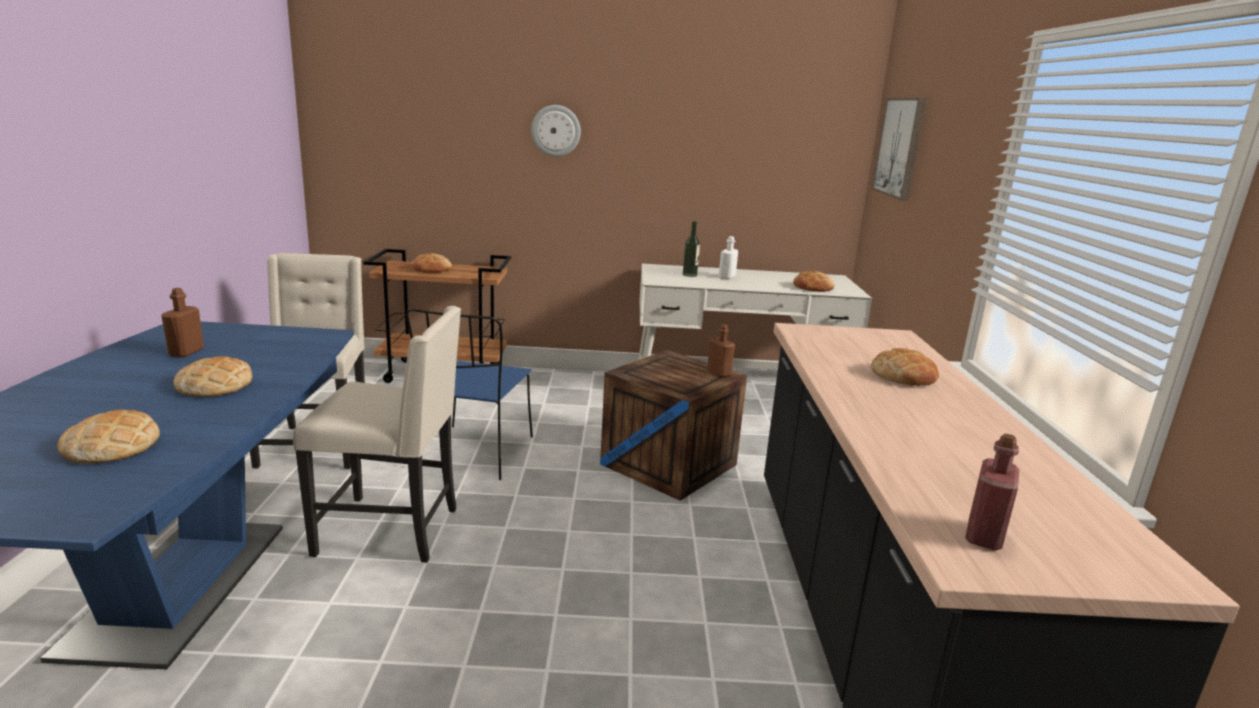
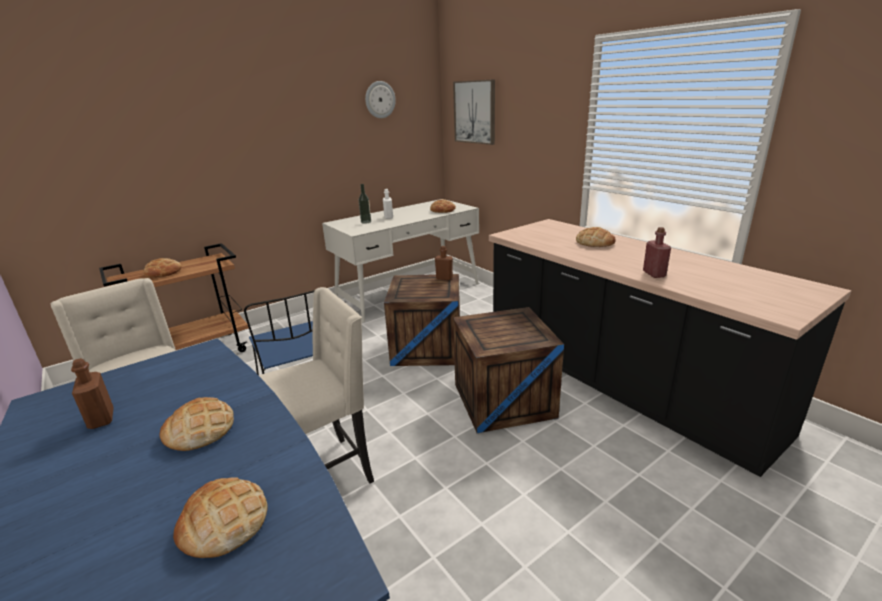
camera: 35 degrees left, 5 degrees up
wall clock [531,105,581,156] -> wall clock moved to [365,81,396,118]
red bottle [965,434,1019,550] -> red bottle moved to [643,227,671,278]
none -> crate [453,307,564,433]

